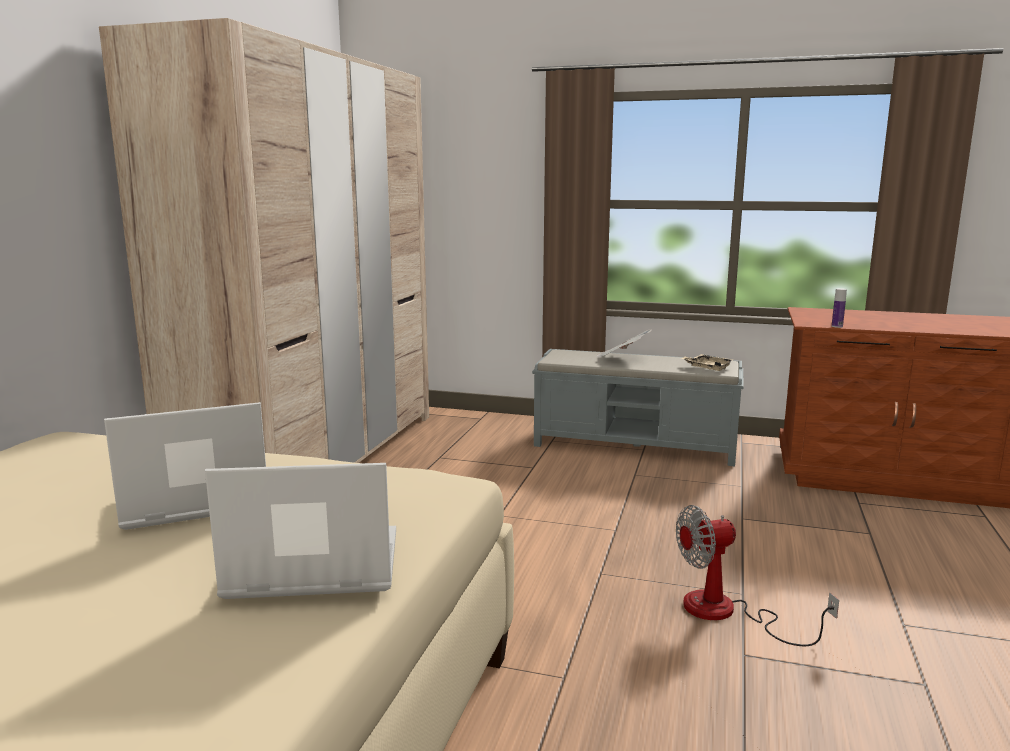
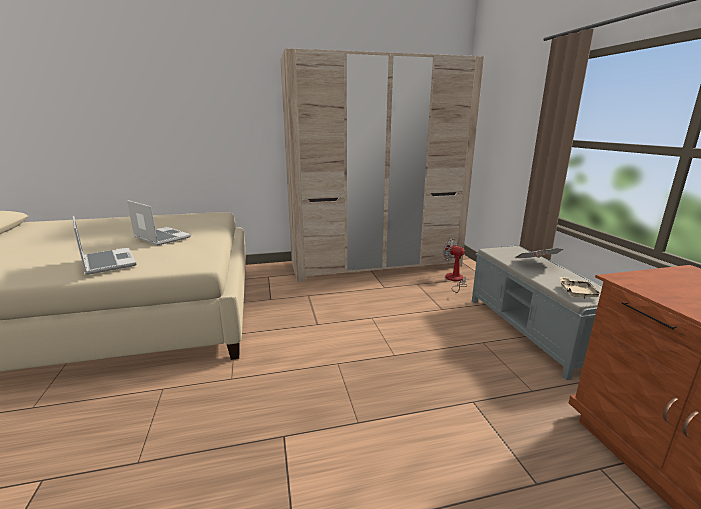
camera: 60 degrees right, 5 degrees up
fan [676,505,839,647] -> fan moved to [443,239,467,293]
bottle [832,288,847,328] -> none

